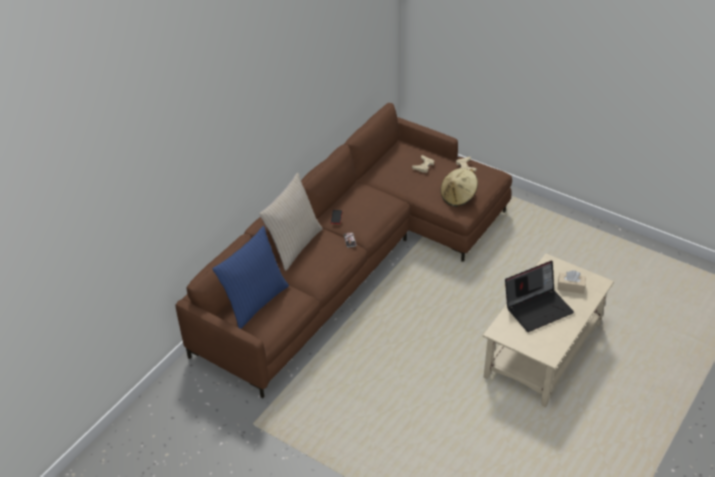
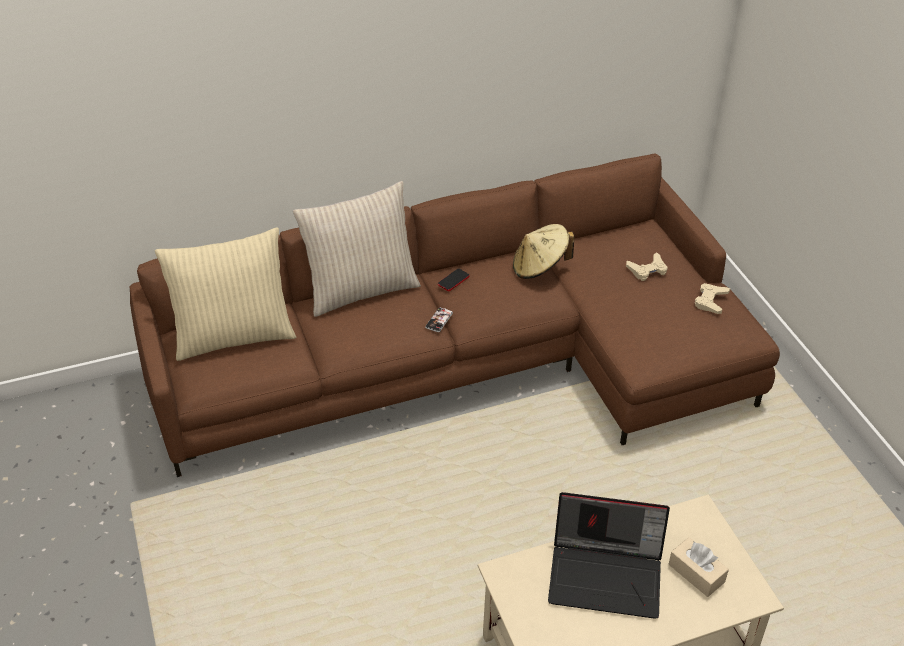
camera: 35 degrees right, 0 degrees up
blue pillow [212,226,289,329] -> beige pillow [155,227,296,361]
beige hat [441,168,478,207] -> beige hat moved to [513,224,574,279]

